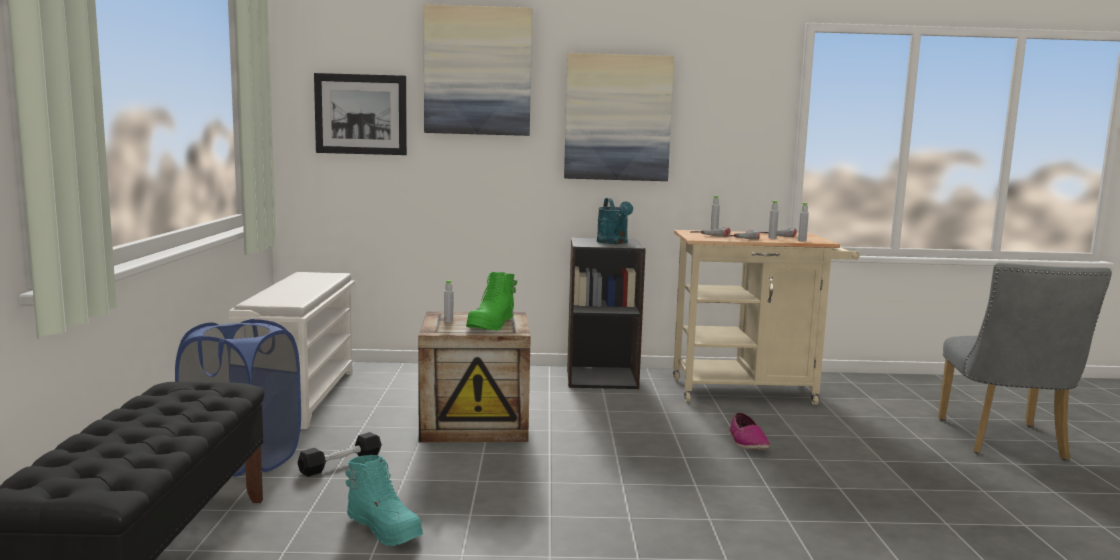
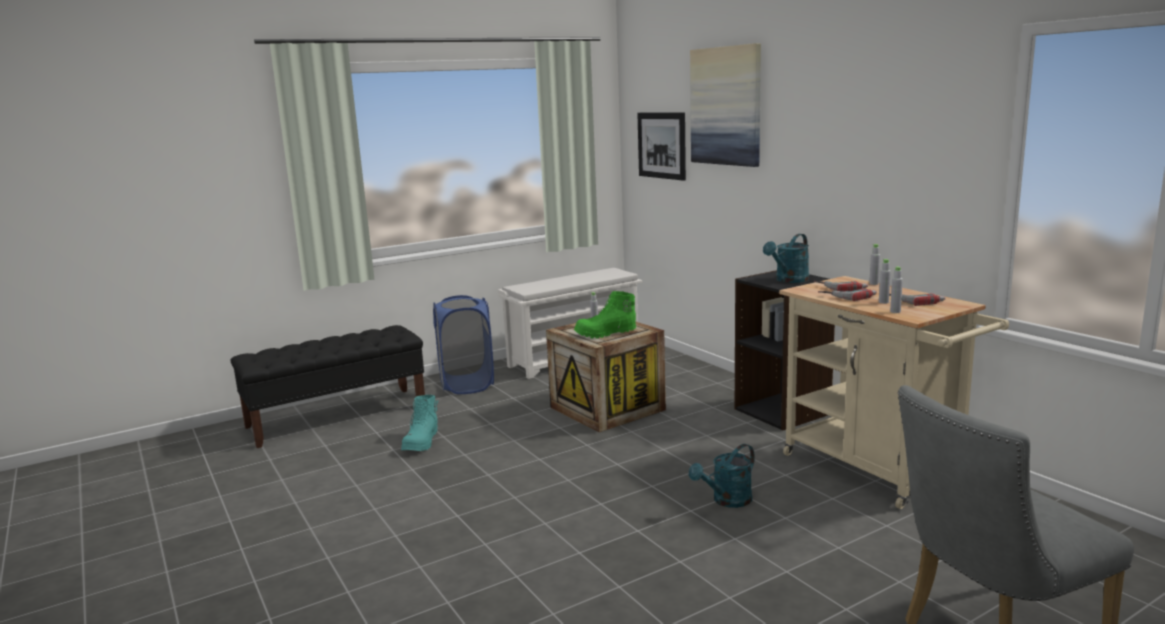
camera: 60 degrees right, 5 degrees up
black dumbbell [298,432,382,477] -> none
picture [564,53,674,181] -> none
shoe [729,412,770,450] -> turquoise watering can [689,444,755,508]

